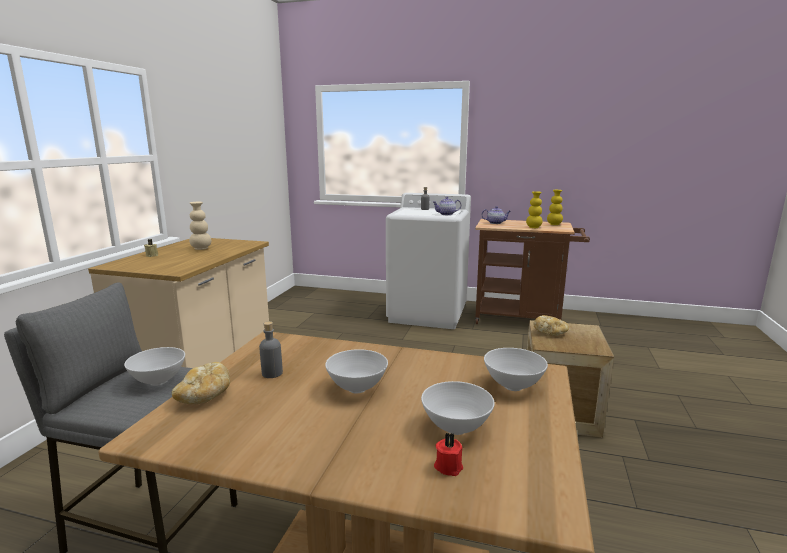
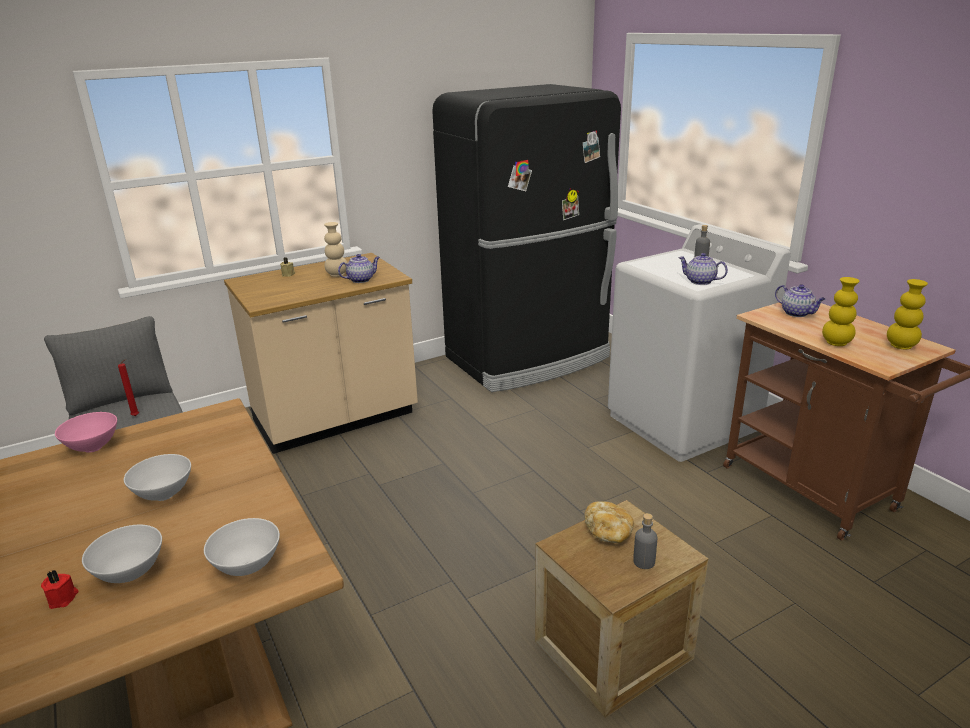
camera: 45 degrees right, 10 degrees up
white bowl [124,347,185,386] -> red candle [118,359,139,416]
bread [172,362,230,404] -> pink bowl [55,412,117,453]
grey bottle [259,321,283,378] -> grey bottle moved to [633,513,657,569]
none -> teapot [338,254,380,283]
none -> black fridge [432,84,621,392]

